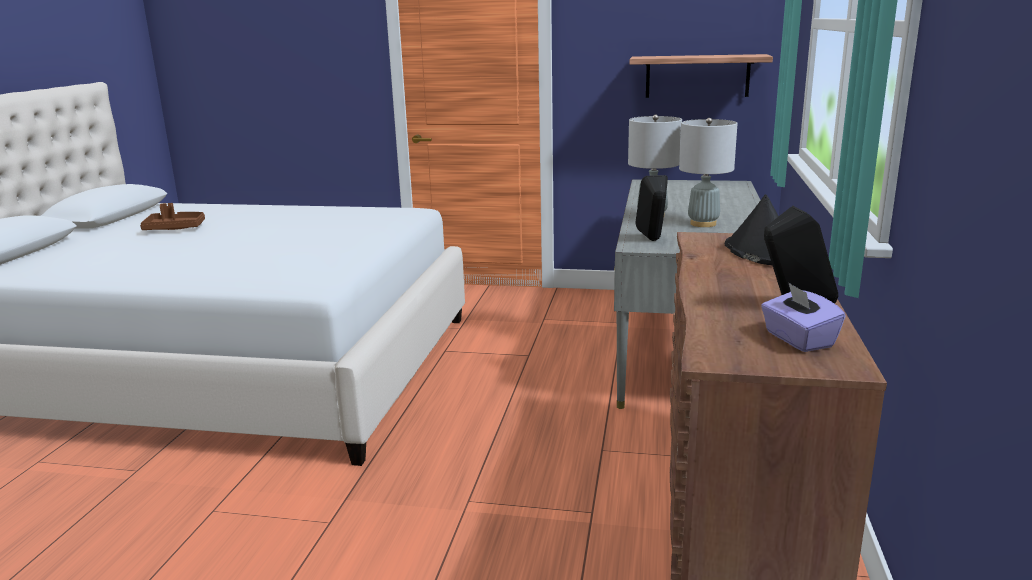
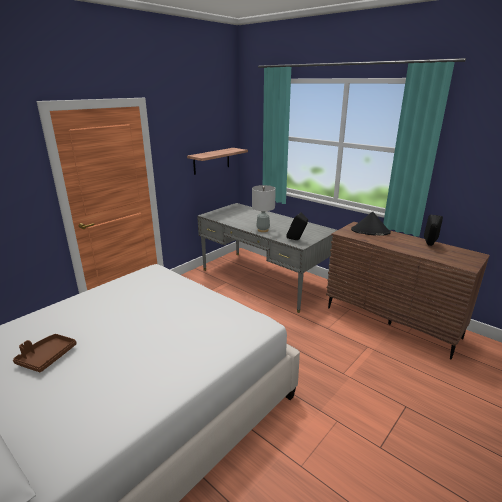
camera: 60 degrees left, 5 degrees up
grey table lamp [679,118,737,227] -> none
purple tissue box [761,282,846,352] -> none

